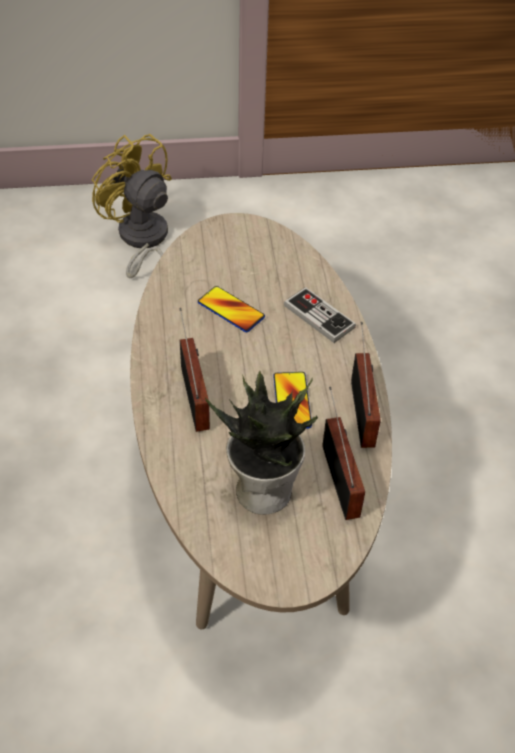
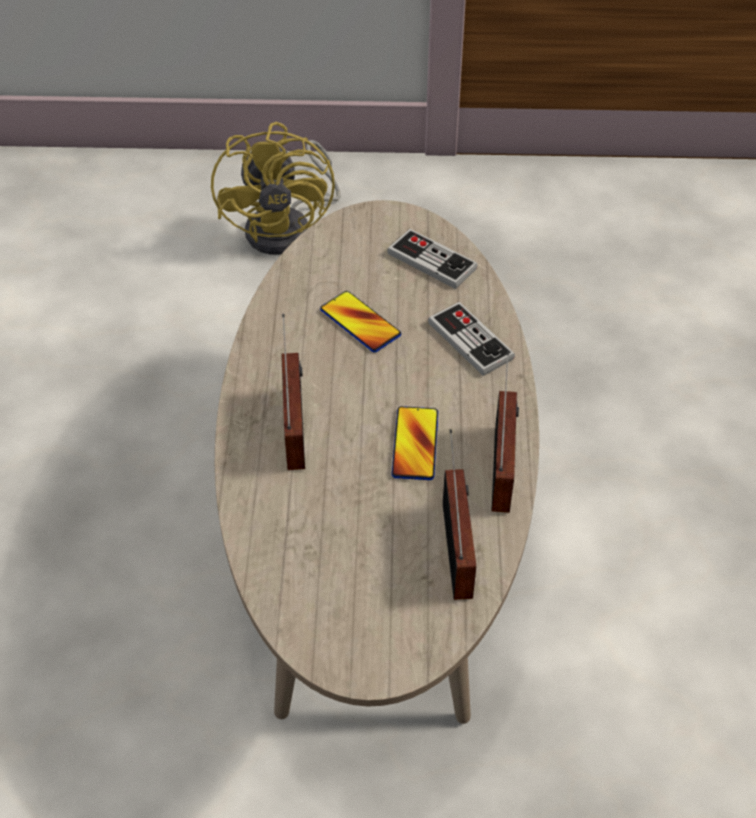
camera: 10 degrees right, 0 degrees up
yellow fan [92,134,172,278] -> yellow fan turned 150 degrees counterclockwise [211,122,341,255]
potted plant [205,371,318,515] -> none
none -> game controller [387,229,478,289]

